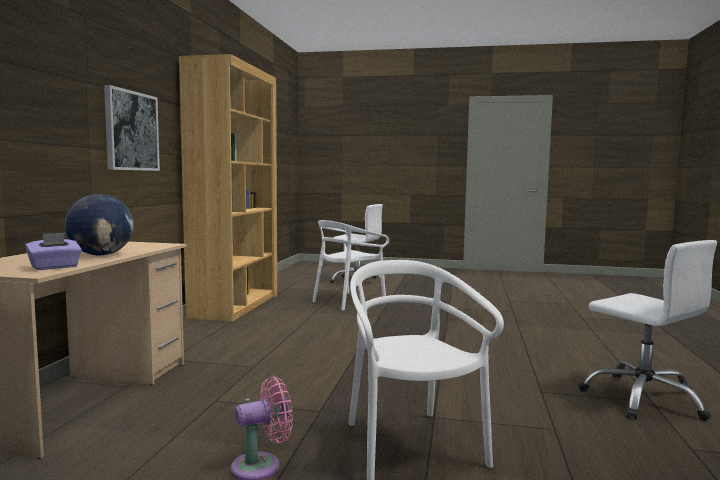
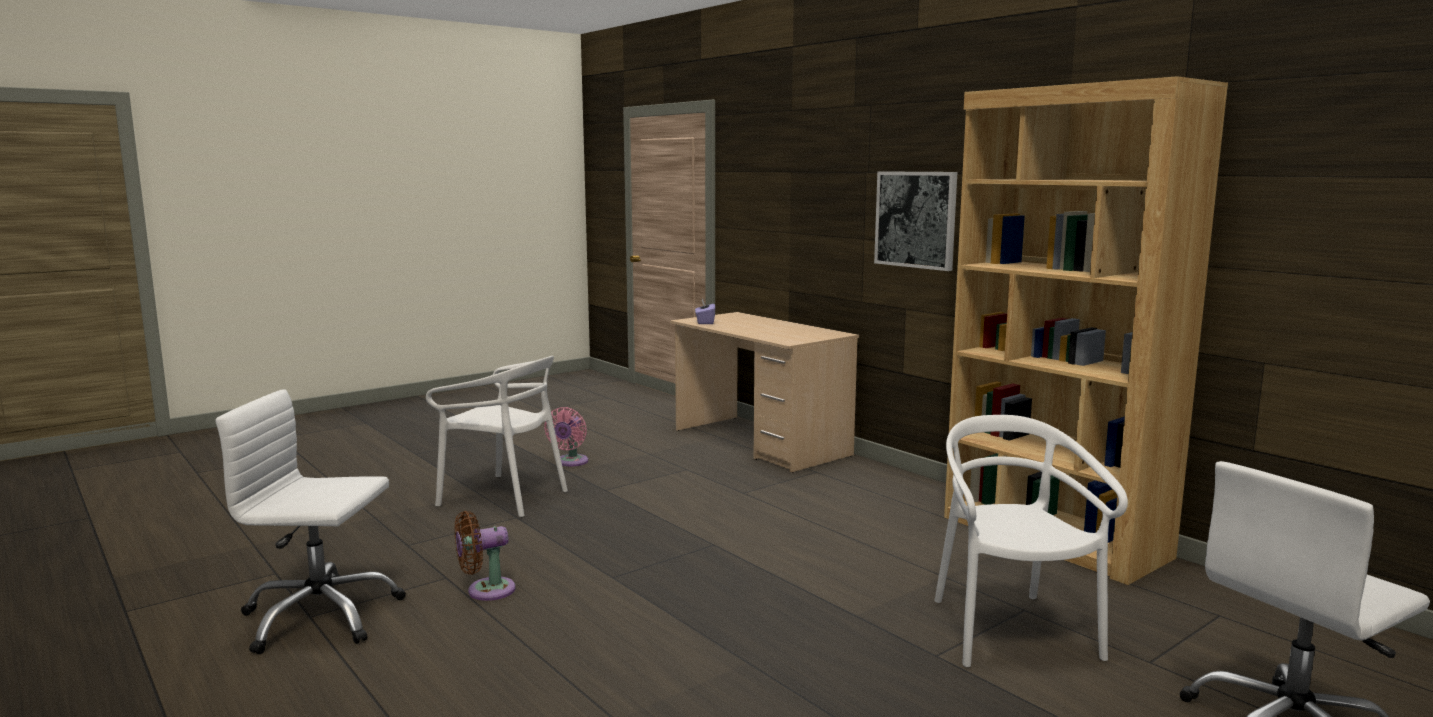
camera: 130 degrees right, 5 degrees up
globe [65,194,134,256] -> none
none -> brown fan [455,511,515,601]

